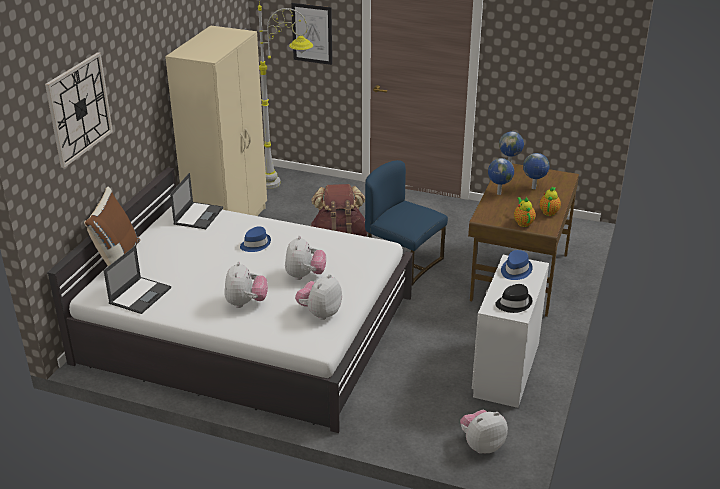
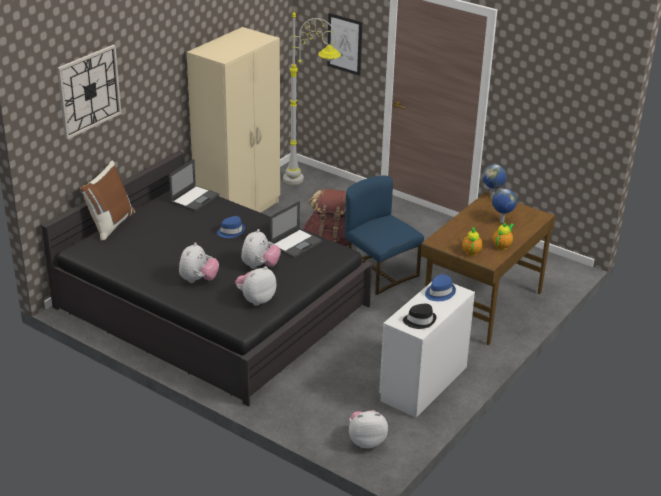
camera: 15 degrees right, 0 degrees up
white bed [47,167,413,433] -> black bed [41,151,372,407]
laptop [104,245,171,314] -> laptop moved to [270,201,323,258]
globe [488,158,514,195] -> none

